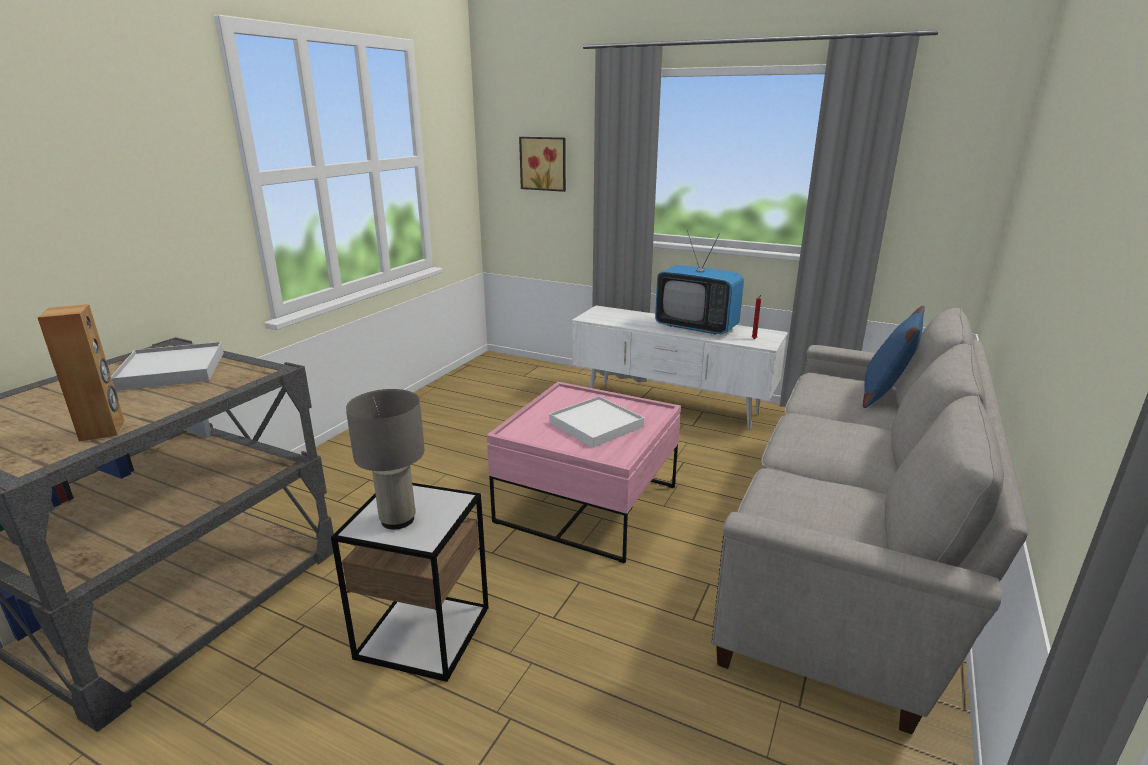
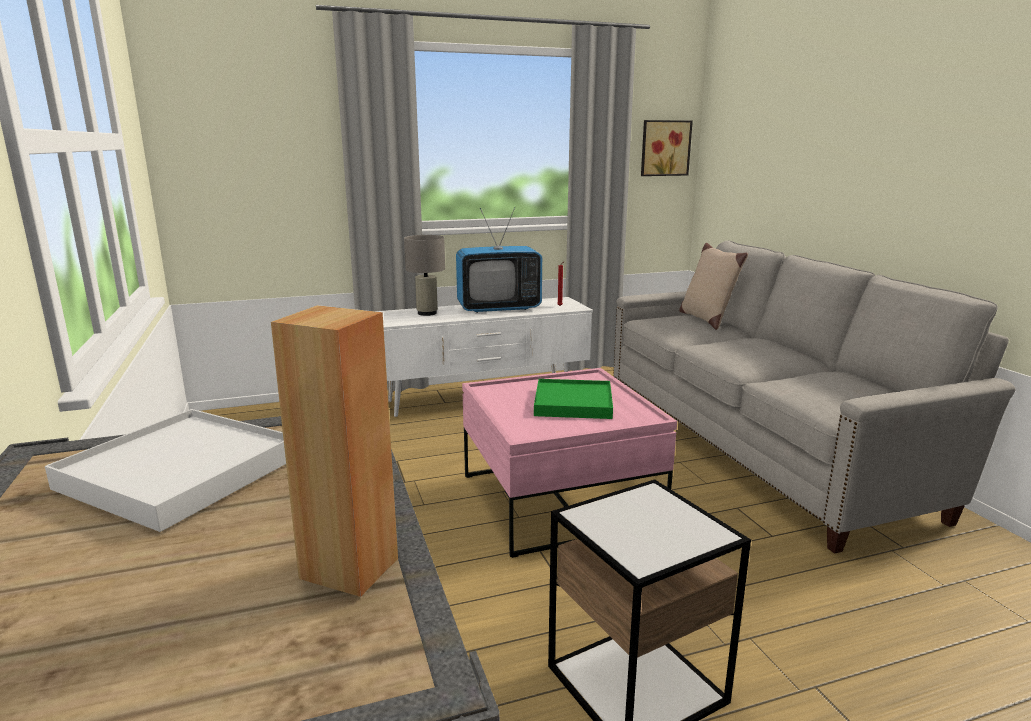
camera: 45 degrees left, 5 degrees down
grey table lamp [346,389,424,530] -> grey table lamp moved to [404,235,445,316]
picture [519,137,566,192] -> picture moved to [641,120,693,176]
white tray [549,396,644,448] -> green tray [534,379,613,419]
blue pillow [863,306,925,408] -> beige pillow [679,243,748,330]

